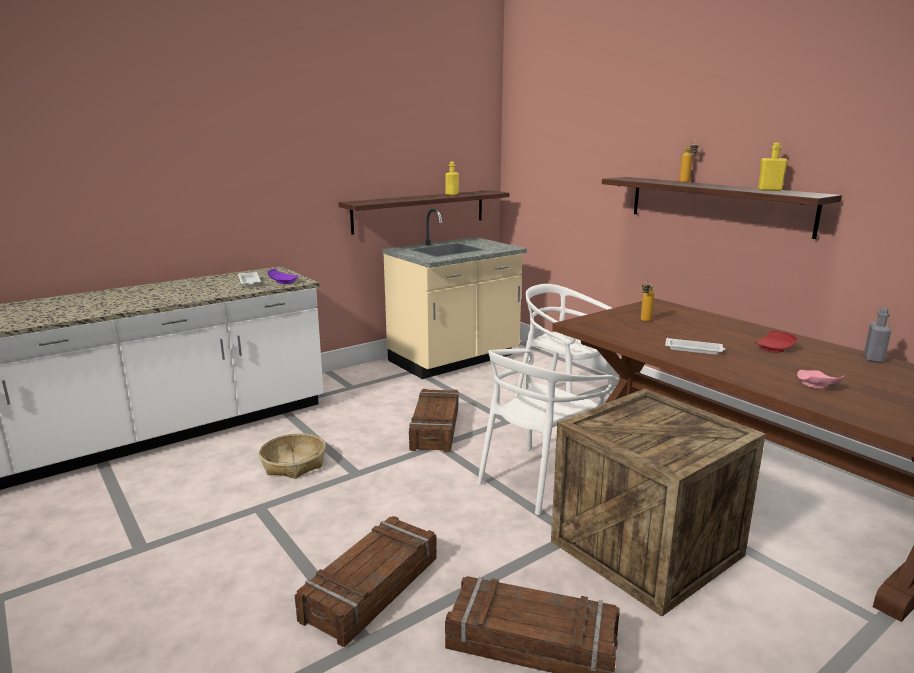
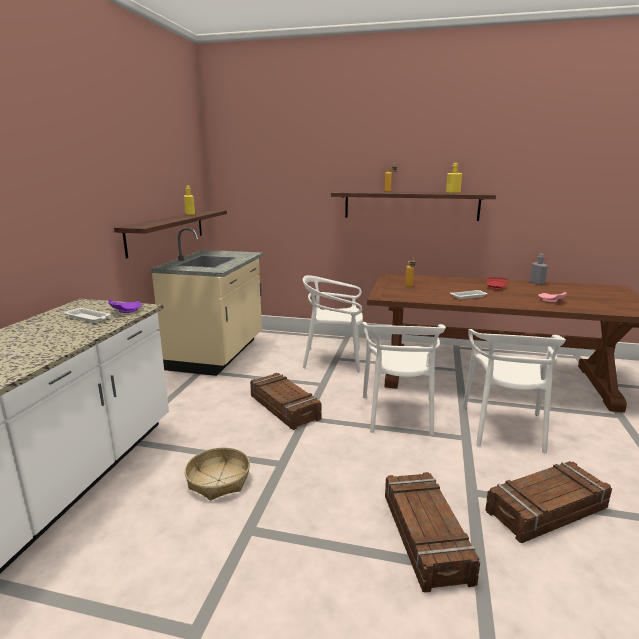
camera: 40 degrees left, 0 degrees up
crate [551,388,766,617] -> white chair [463,329,566,454]

